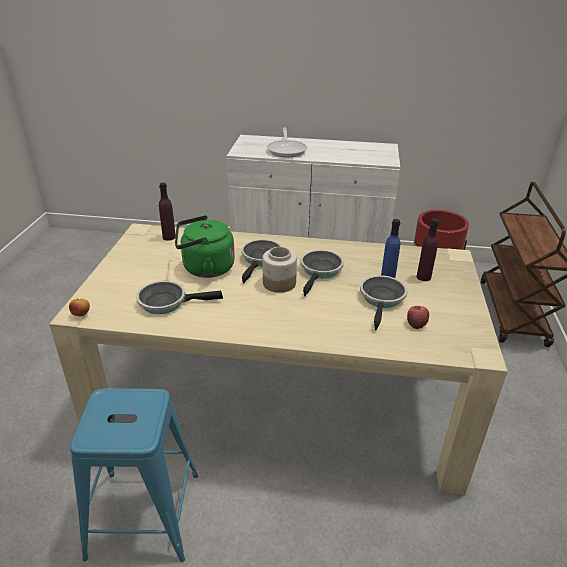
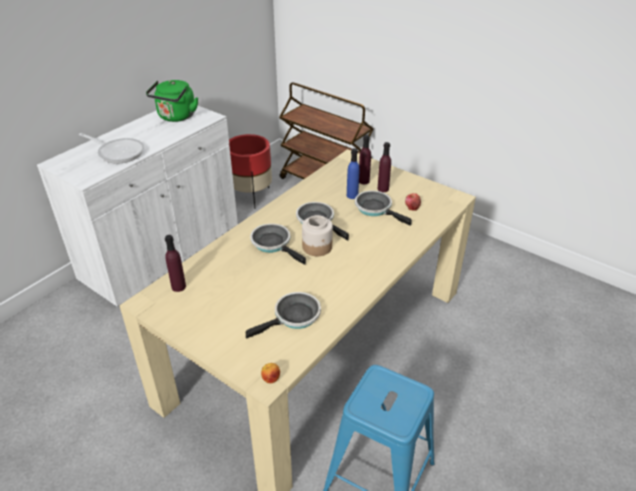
camera: 60 degrees left, 5 degrees up
frying pan [136,281,223,314] -> frying pan turned 150 degrees counterclockwise [246,292,321,339]
green kettle [175,215,235,278] -> green kettle moved to [146,80,198,122]
none -> purple bottle [378,142,391,192]

